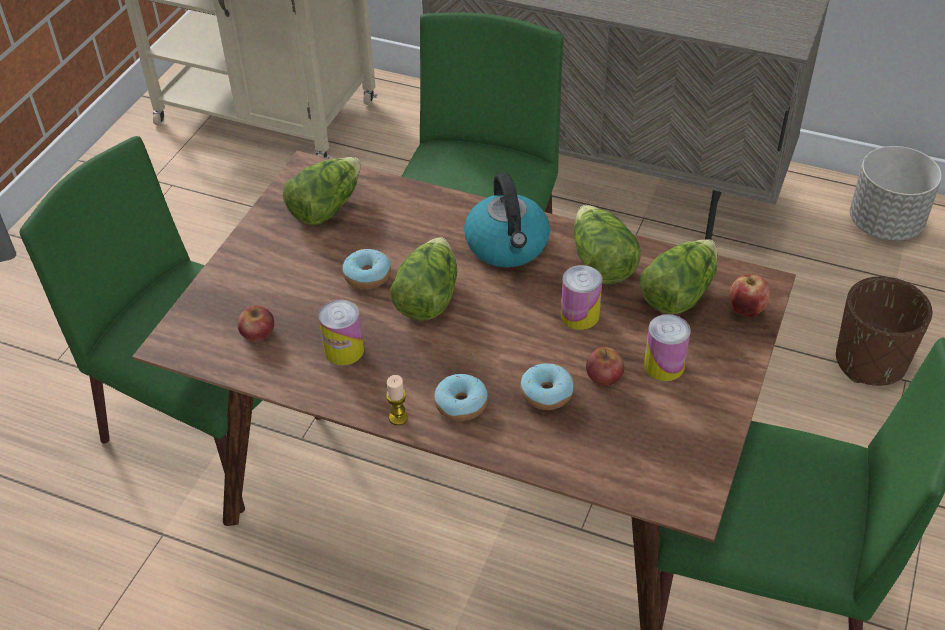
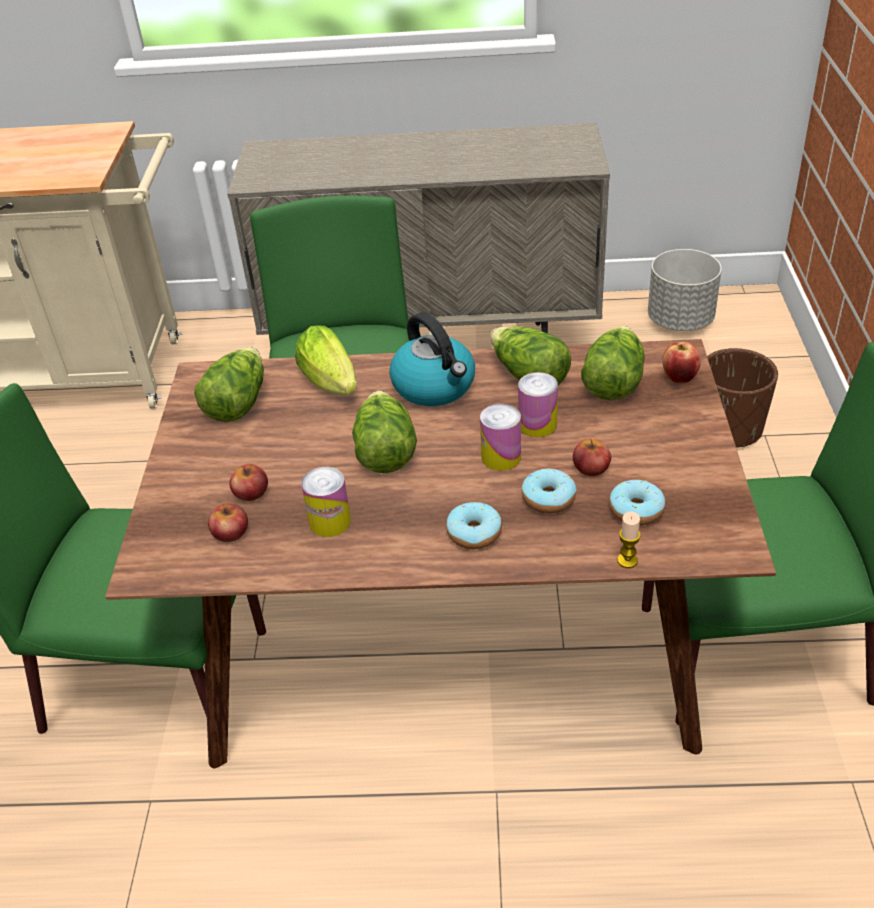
camera: 20 degrees left, 5 degrees down
donut [343,249,391,289] -> donut moved to [609,480,665,526]
candle [386,375,408,425] -> candle moved to [617,512,641,568]
can [644,314,691,381] -> can moved to [480,404,521,471]
none -> apple [229,464,268,501]
none -> lettuce [295,325,357,395]

